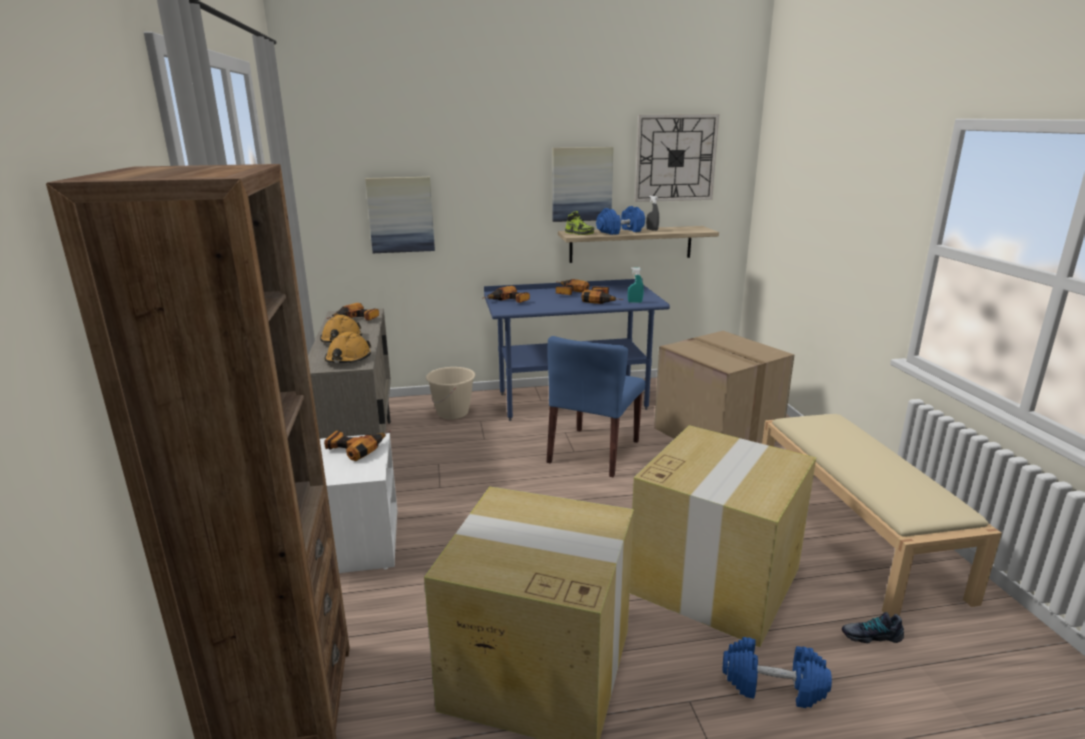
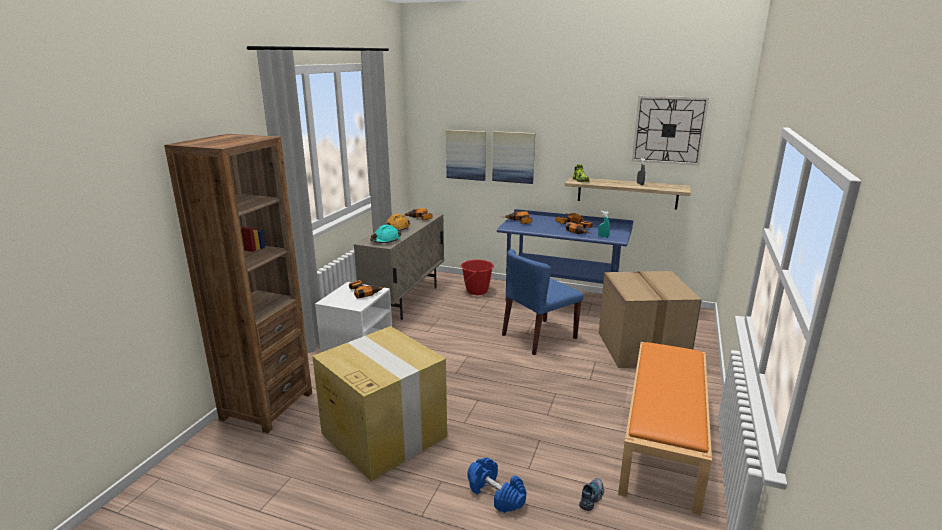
camera: 30 degrees right, 0 degrees up
orange hard hat [325,332,371,363] -> turquoise hard hat [370,225,401,243]
beige bucket [426,367,475,420] -> red bucket [461,260,494,295]
picture [552,147,614,222] -> picture moved to [492,131,535,184]
blue dumbbell [596,206,645,235] -> none
cardboard box [630,425,816,647] -> none
beige bench [762,414,1002,618] -> orange bench [618,342,712,515]
shoe [842,612,904,643] -> shoe turned 90 degrees clockwise [579,478,604,511]

